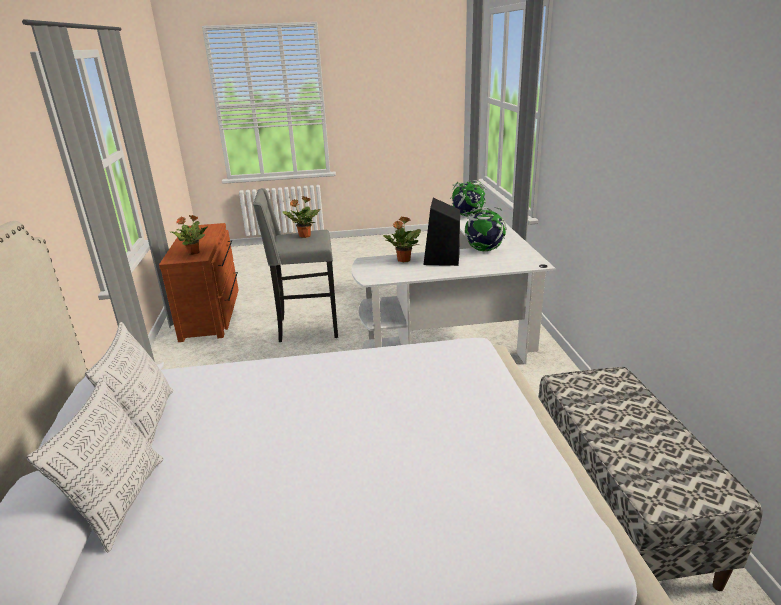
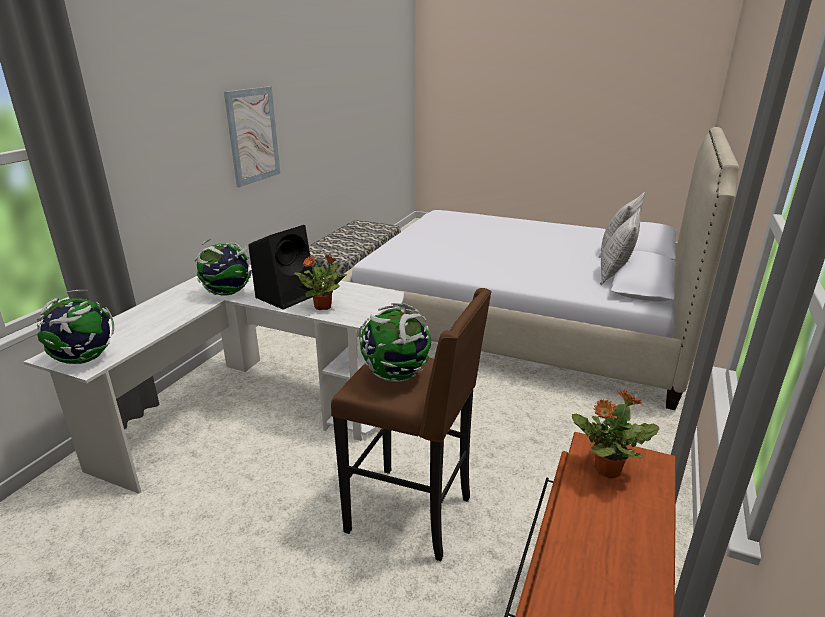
camera: 150 degrees left, 0 degrees up
grey stool [253,188,338,342] -> brown stool [331,288,492,561]
potted plant [283,196,320,238] -> globe [359,303,431,382]
none -> picture [224,86,280,187]

